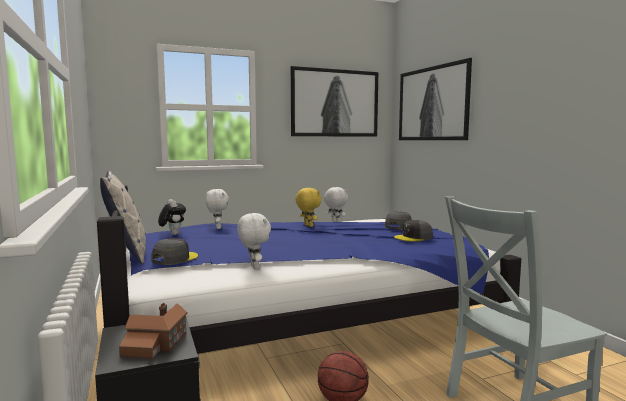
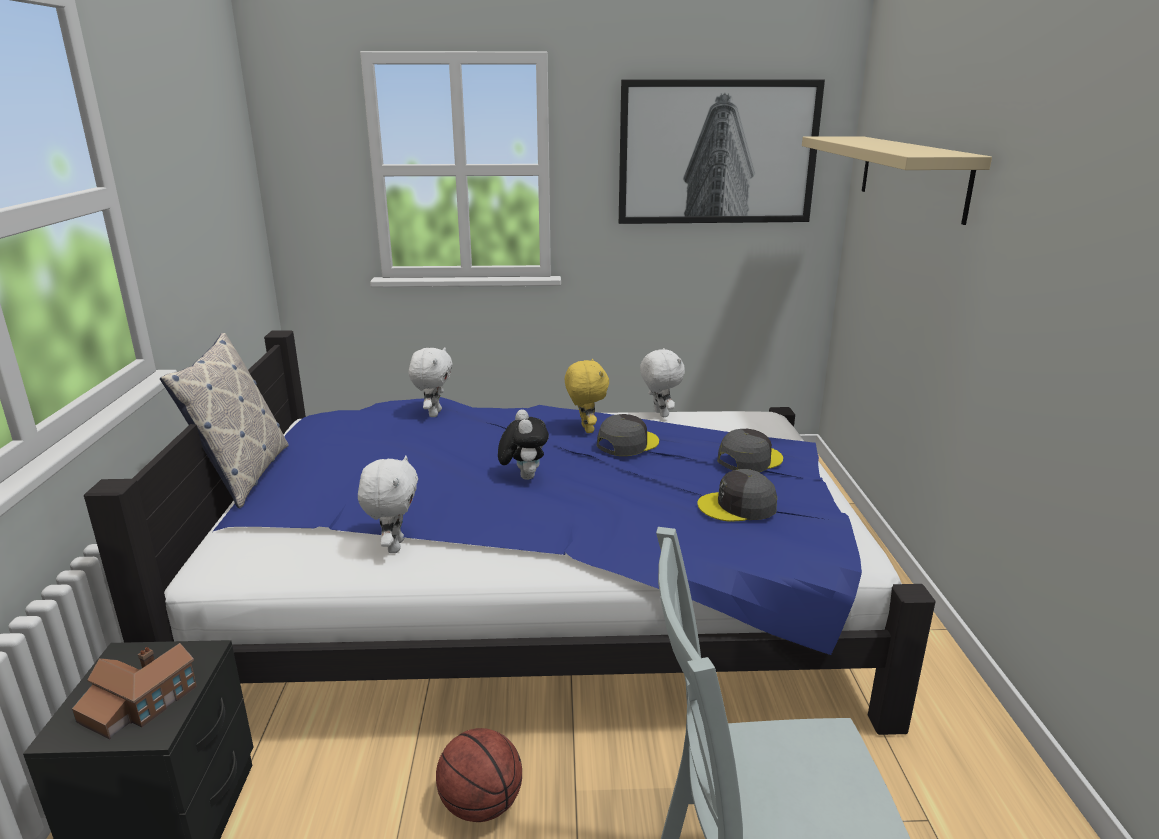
camera: 20 degrees right, 15 degrees up
grey cap [151,238,198,265] -> grey cap moved to [597,414,659,456]
plush toy [158,199,186,235] -> plush toy moved to [498,409,549,480]
picture [399,58,472,140] -> beige shelf [802,136,992,225]

